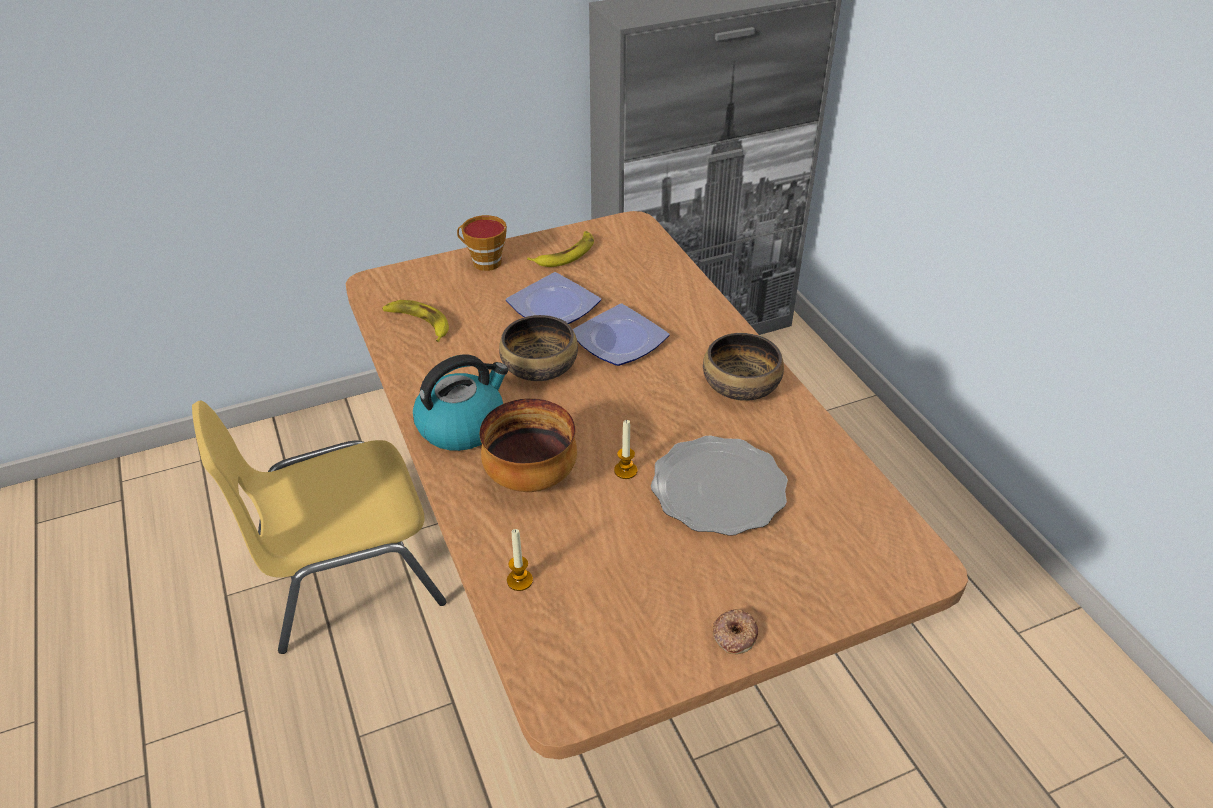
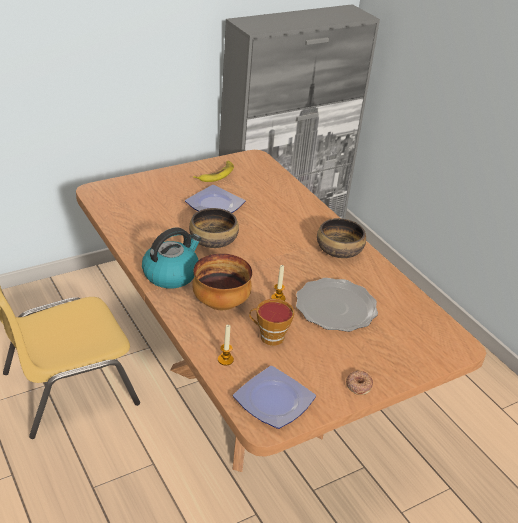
camera: 10 degrees left, 5 degrees down
banana [382,300,449,342] -> none
cup [457,215,507,271] -> cup moved to [249,299,294,346]
plate [573,303,669,366] -> plate moved to [233,366,316,429]

